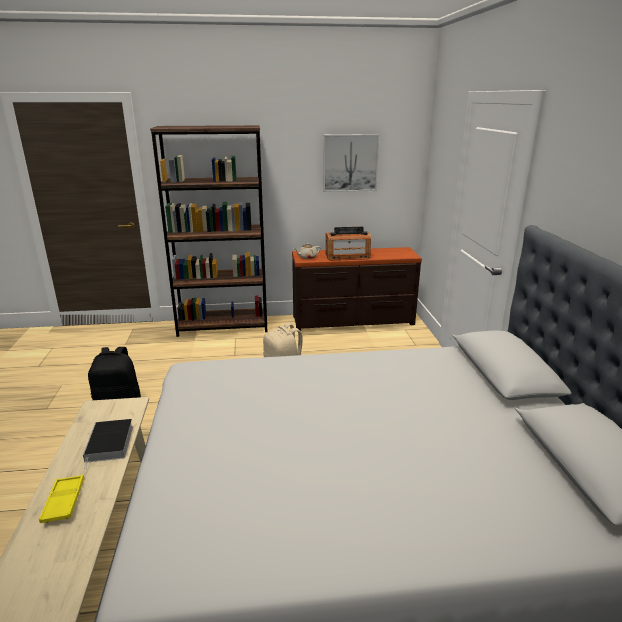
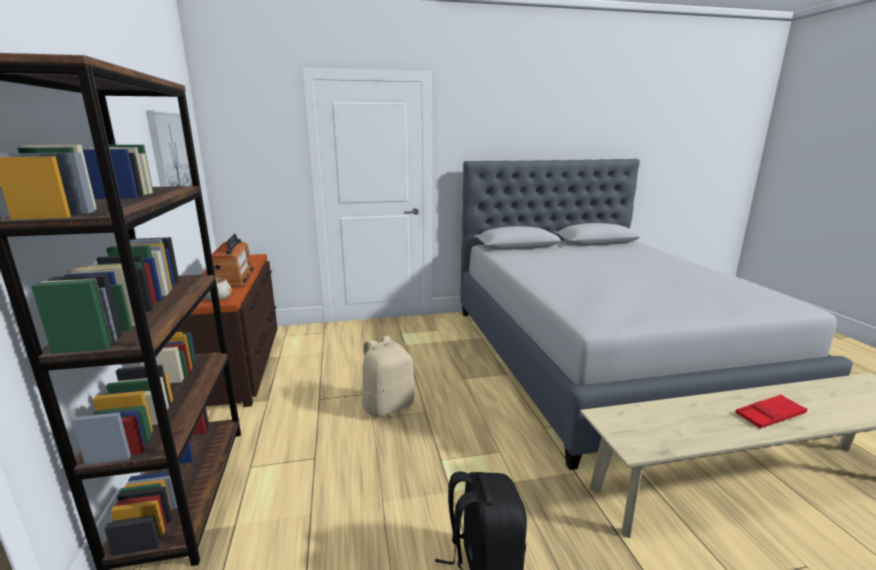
camera: 95 degrees left, 5 degrees down
yellow tray [39,474,84,523] -> red tray [735,394,807,428]
book [83,419,133,469] -> none

